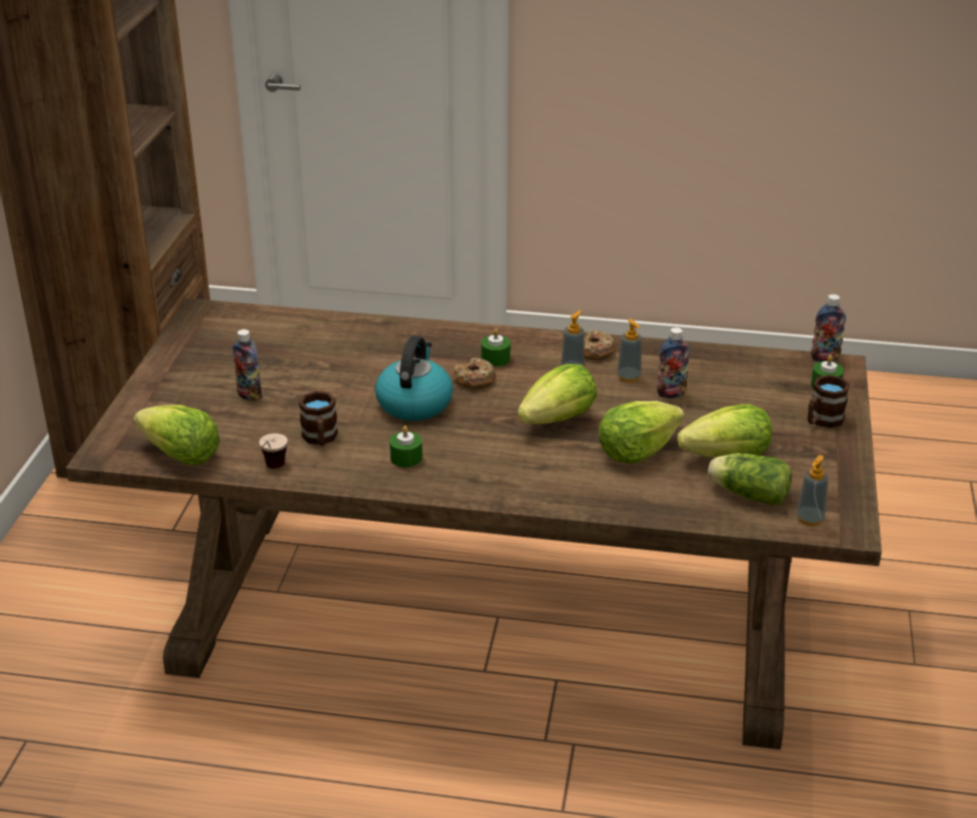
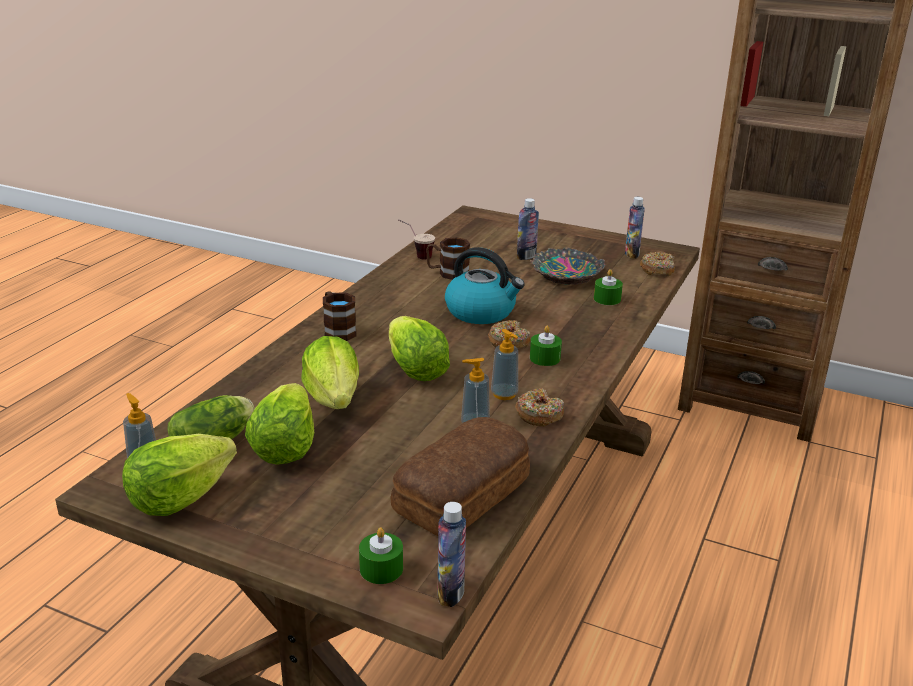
camera: 105 degrees right, 5 degrees down
lettuce [134,405,220,465] -> lettuce moved to [122,434,237,516]
green candle [389,426,422,467] -> green candle moved to [594,269,623,305]
bottle [657,327,690,398] -> bottle moved to [625,197,645,258]
brown mug [807,375,850,428] -> brown mug moved to [323,292,357,341]
none -> bread [391,417,530,536]
none -> bowl [530,247,606,285]
none -> donut [640,252,675,277]

